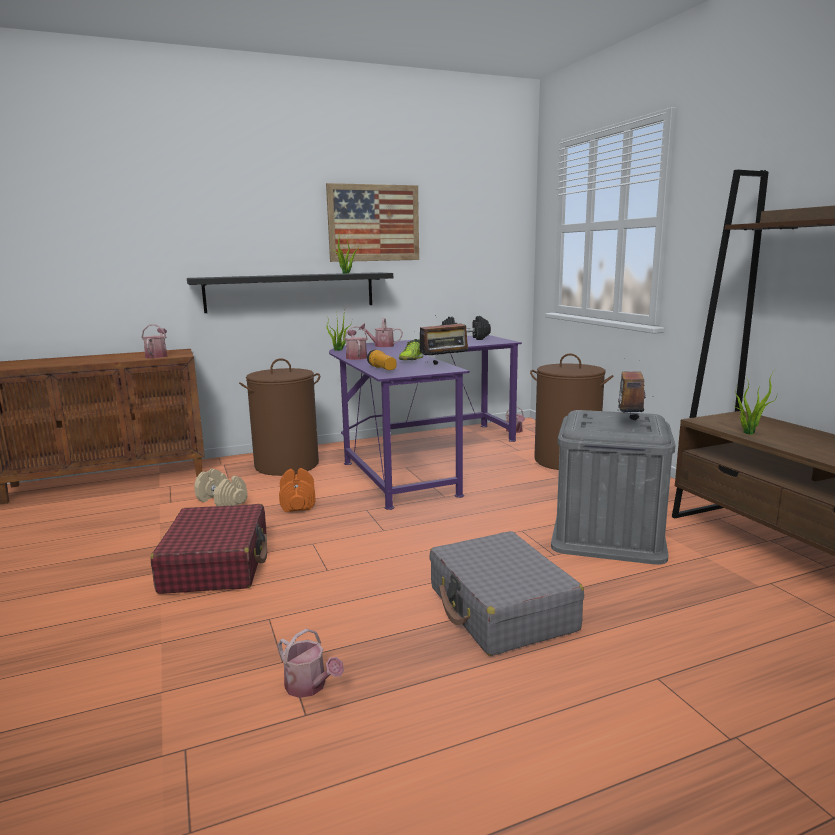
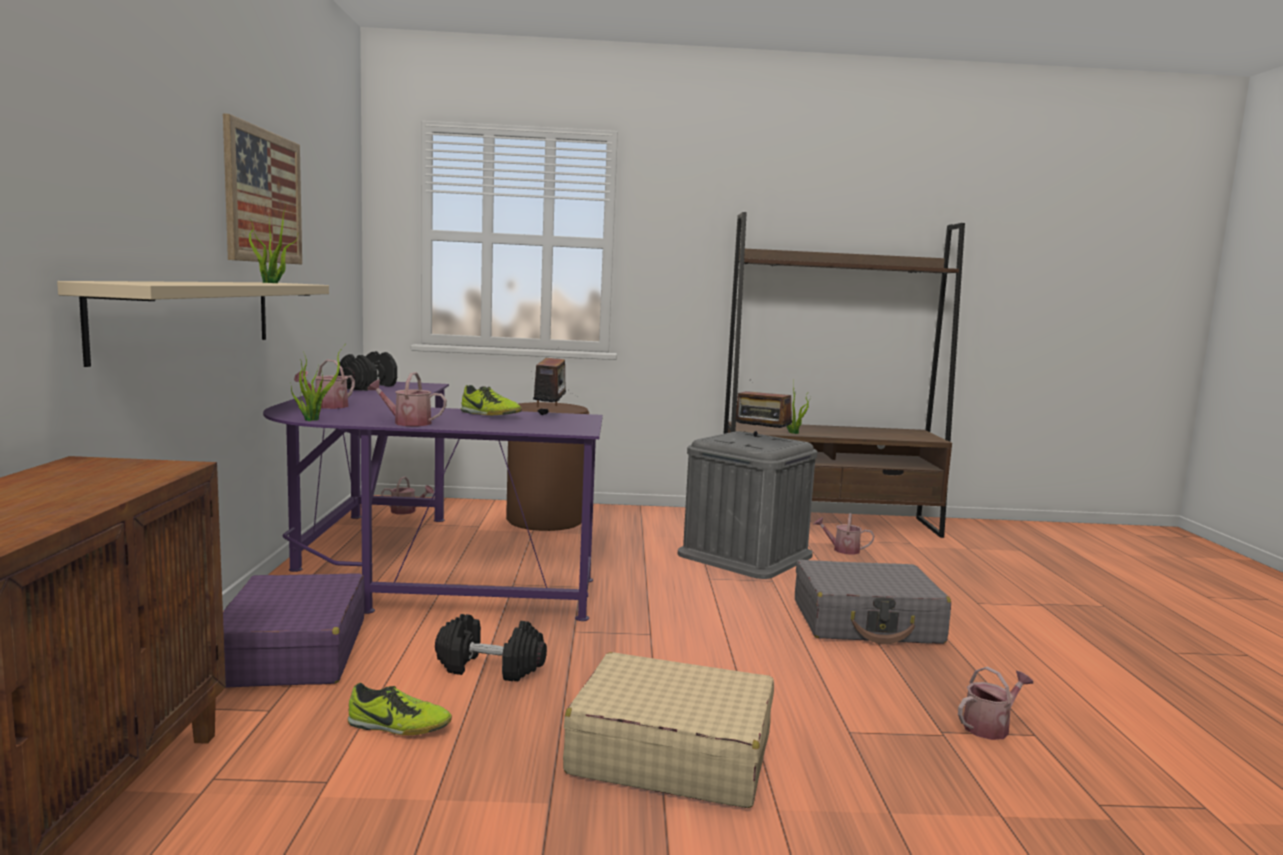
camera: 70 degrees left, 5 degrees down
watering can [141,325,167,358] -> watering can moved to [814,513,875,555]
red suitcase [151,504,267,594] -> beige suitcase [563,652,774,808]
black shelf [187,272,393,313] -> beige shelf [57,281,329,367]
beige dumbbell [194,469,248,506] -> shoe [348,683,452,735]
brown laundry basket [239,358,320,476] -> purple suitcase [223,574,365,688]
orange dumbbell [279,468,316,512] -> black dumbbell [435,614,547,682]
flashlight [367,349,397,370] -> none

